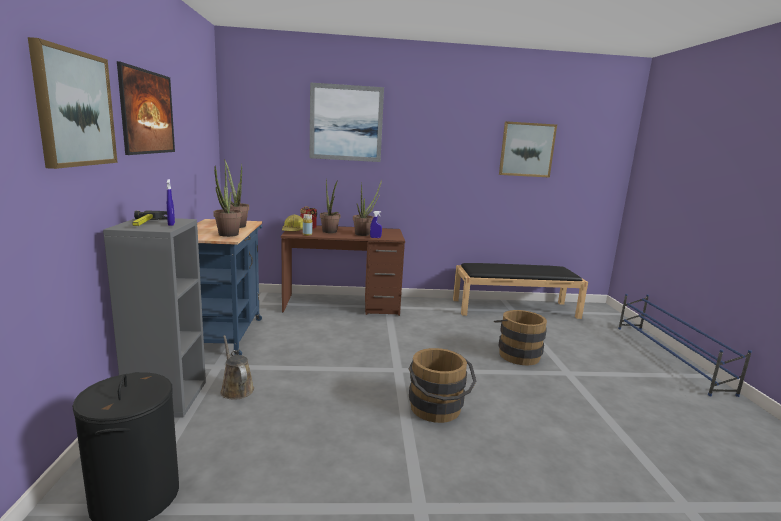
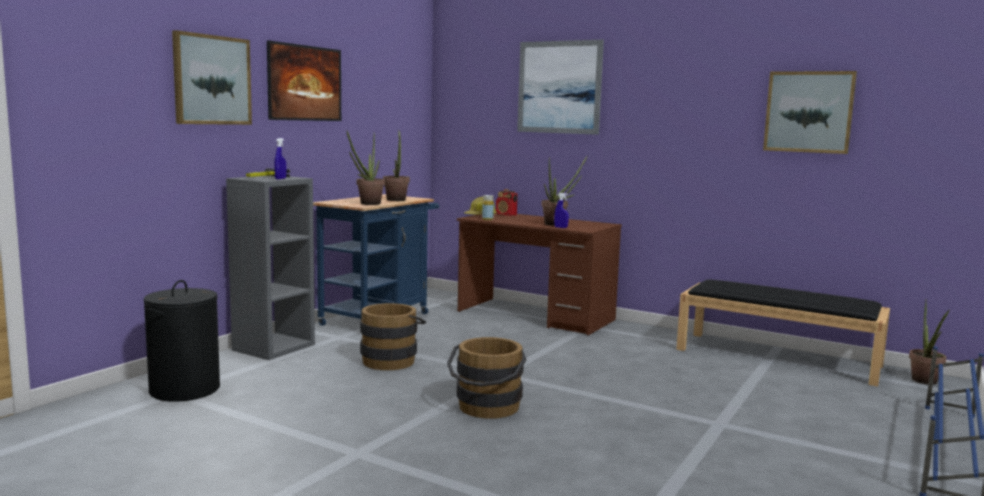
camera: 35 degrees right, 5 degrees down
brown watering can [220,335,254,400] -> none
potted plant [320,180,340,233] -> potted plant moved to [909,302,950,385]
brown bucket [494,310,547,366] -> brown bucket moved to [360,303,426,370]

